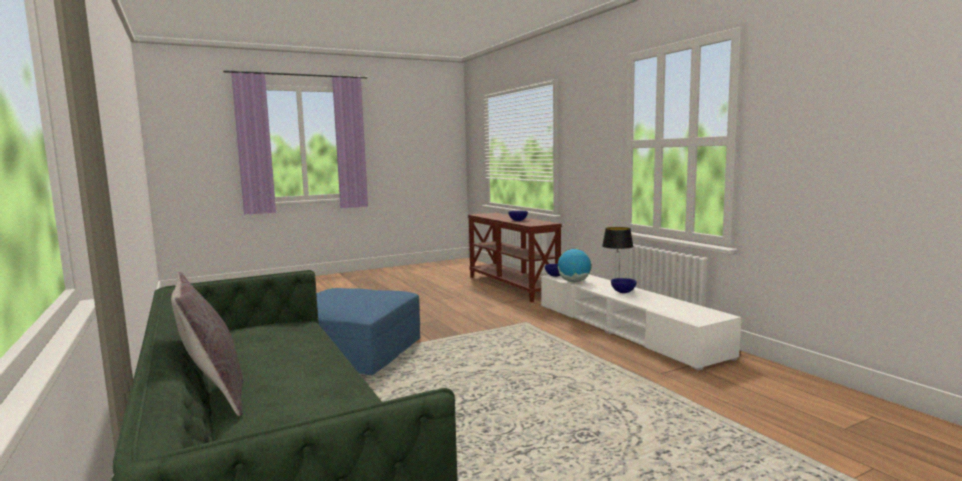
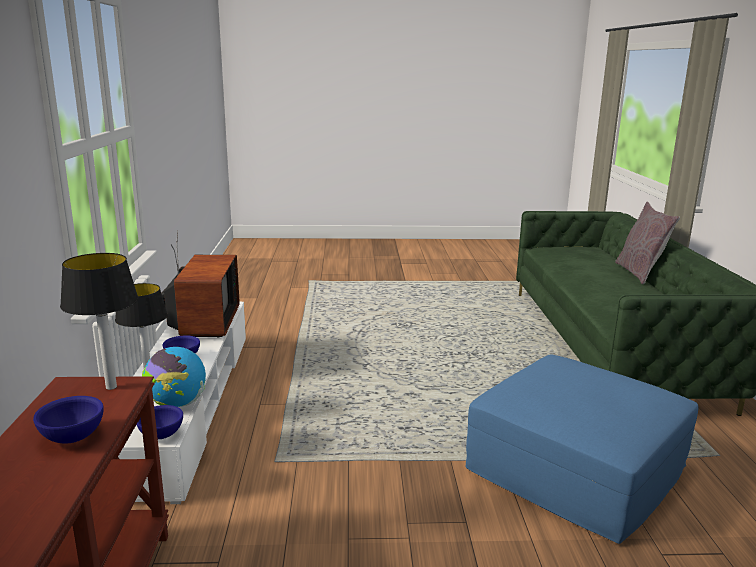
camera: 155 degrees left, 10 degrees up
none -> table lamp [60,253,138,390]
none -> television [161,231,240,337]

